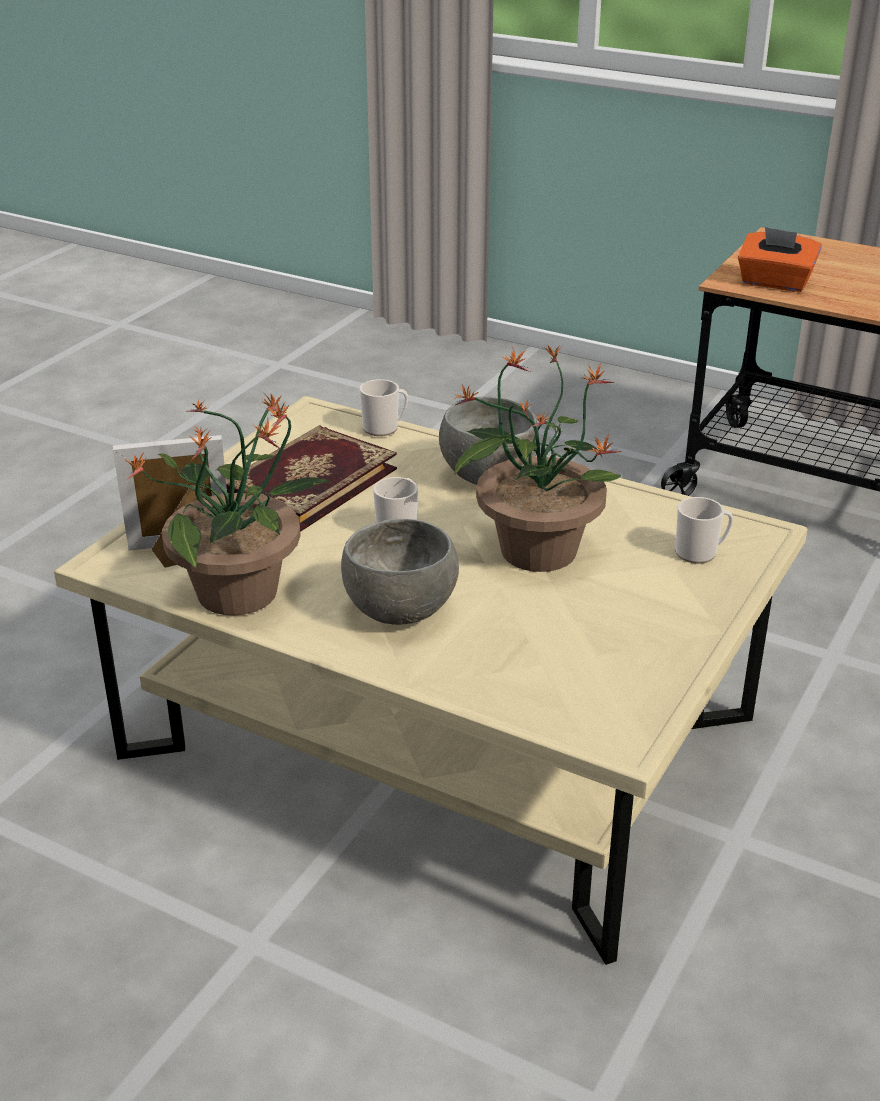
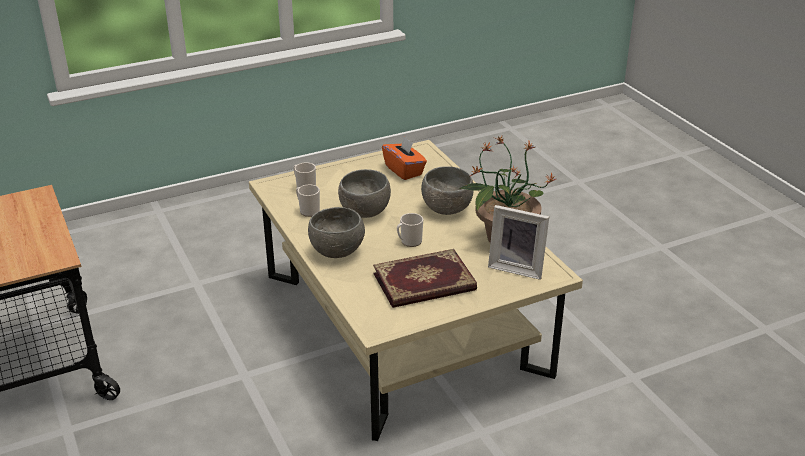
camera: 145 degrees left, 0 degrees up
mug [360,379,408,436] -> mug moved to [296,184,320,217]
potted plant [454,345,622,572] -> grey bowl [338,169,391,218]
orange tissue box [738,227,822,292] -> orange tissue box moved to [382,136,427,180]

